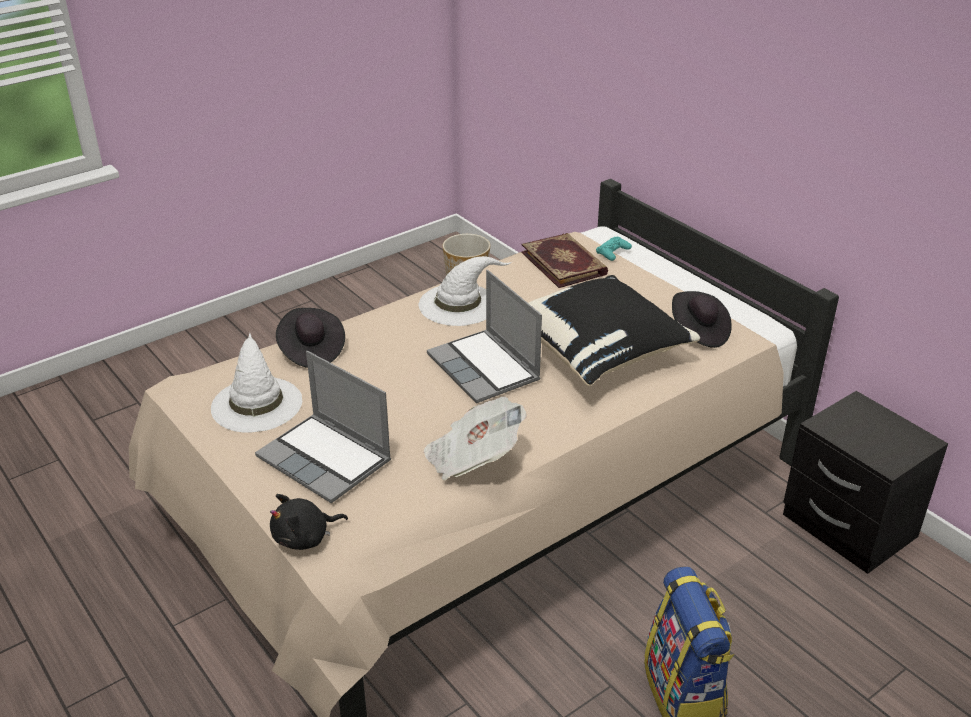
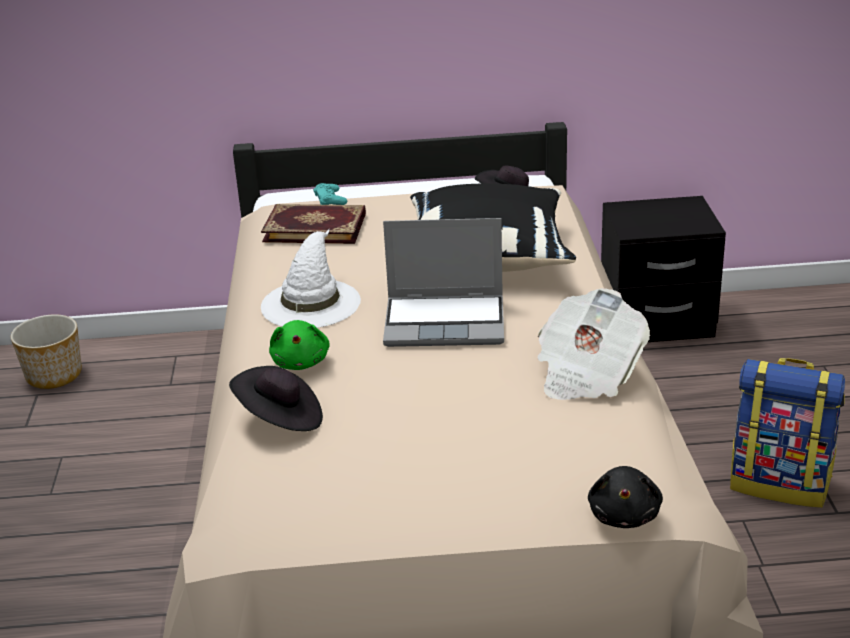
camera: 55 degrees left, 5 degrees down
white hat [211,333,302,433] -> none
laptop [255,351,391,503] -> none
none -> green plush toy [269,320,330,370]

